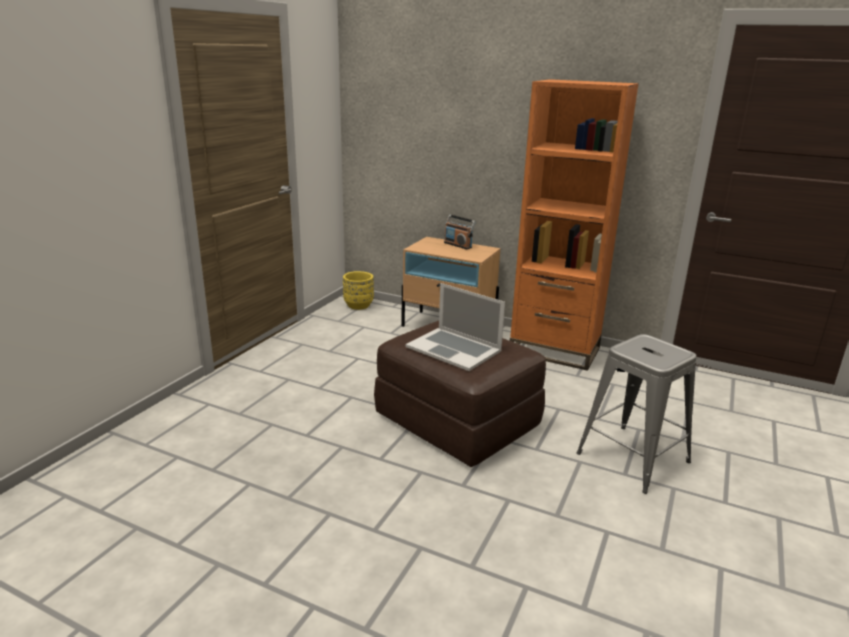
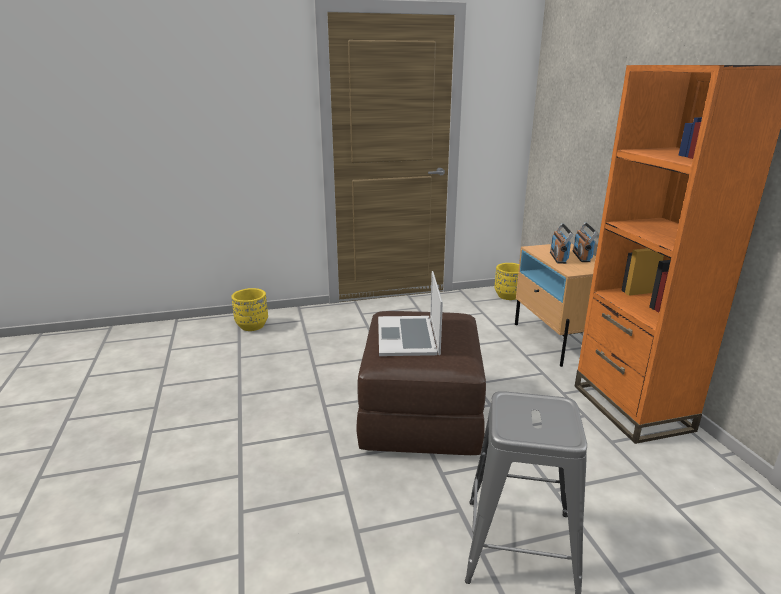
camera: 50 degrees right, 0 degrees up
none -> yellow planter [231,288,268,331]
none -> radio [550,223,573,264]

